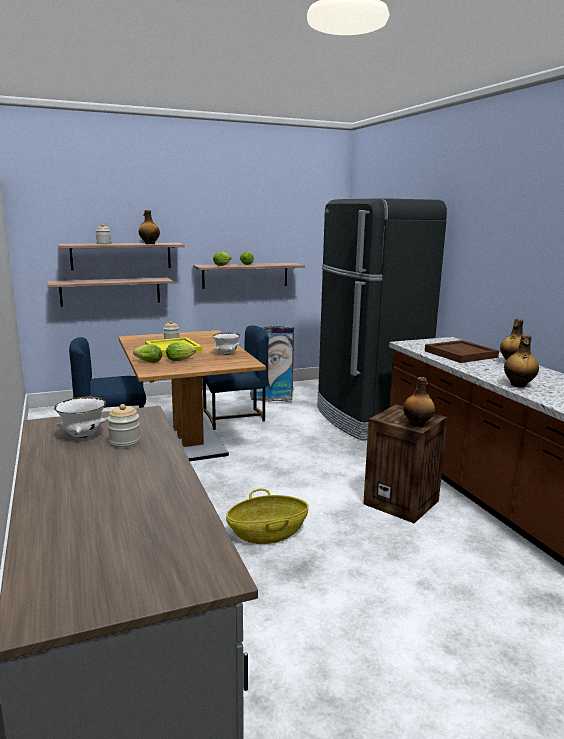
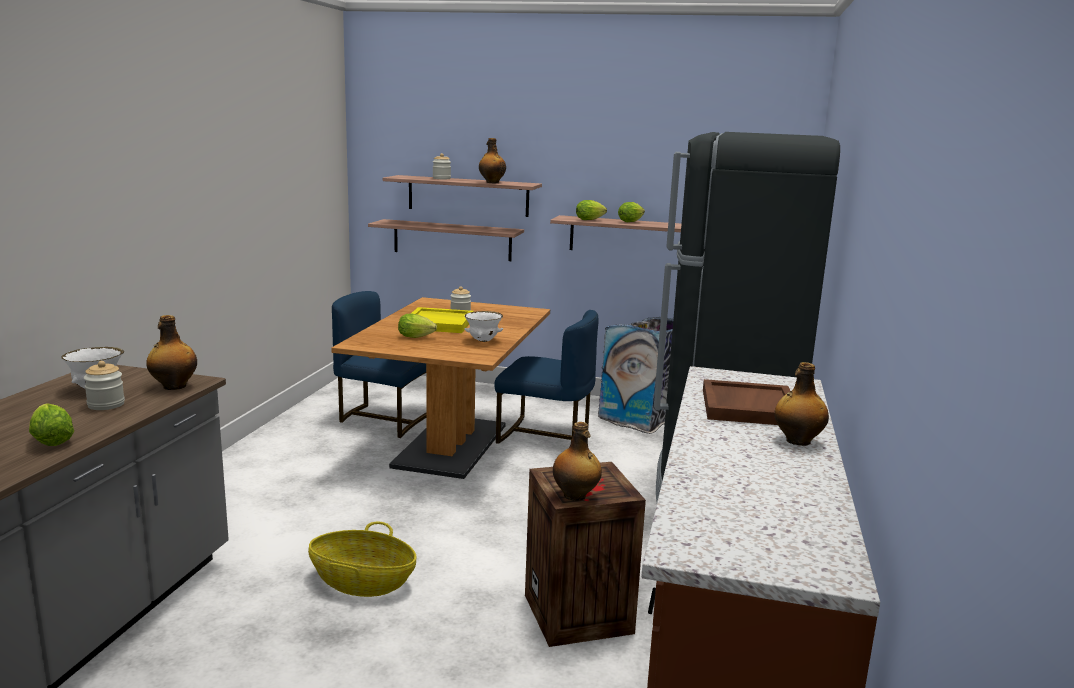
camera: 35 degrees right, 0 degrees up
lettuce [133,344,162,363] -> lettuce moved to [29,403,74,446]
bottle [504,335,539,388] -> bottle moved to [146,315,197,390]

